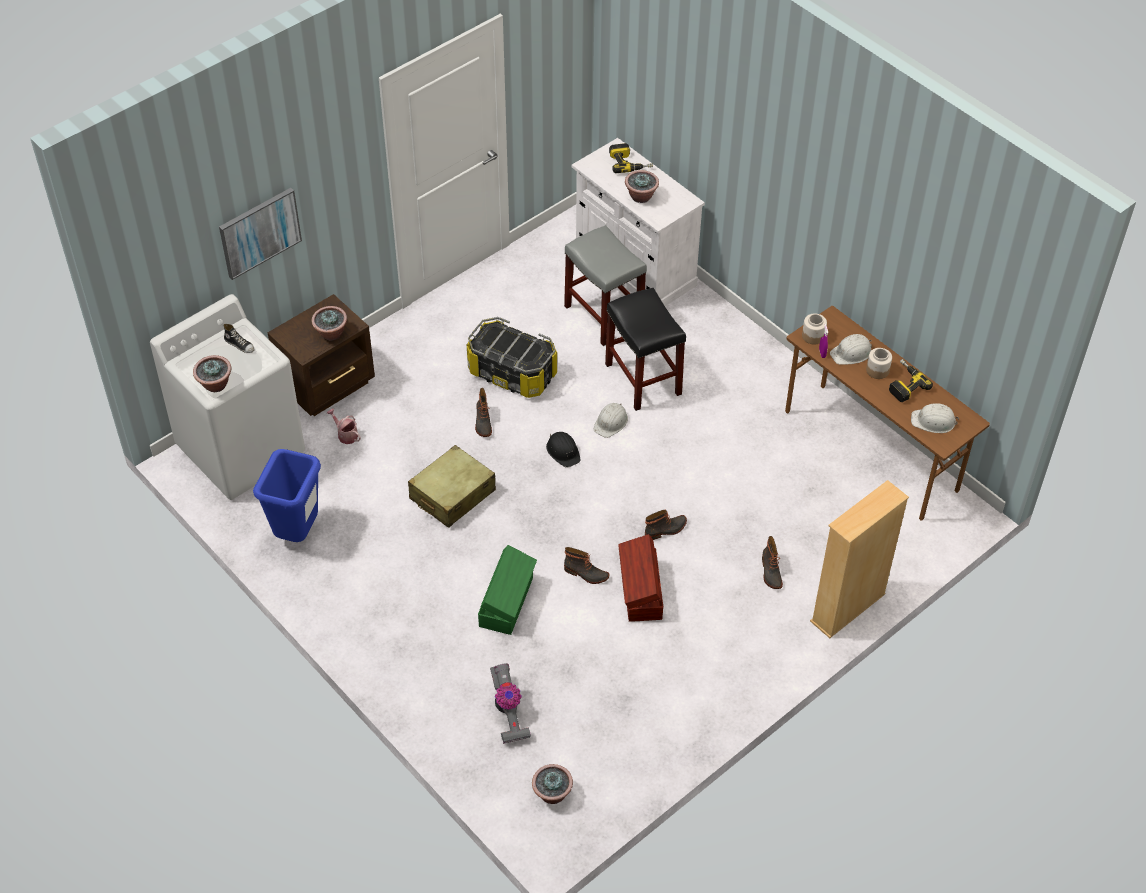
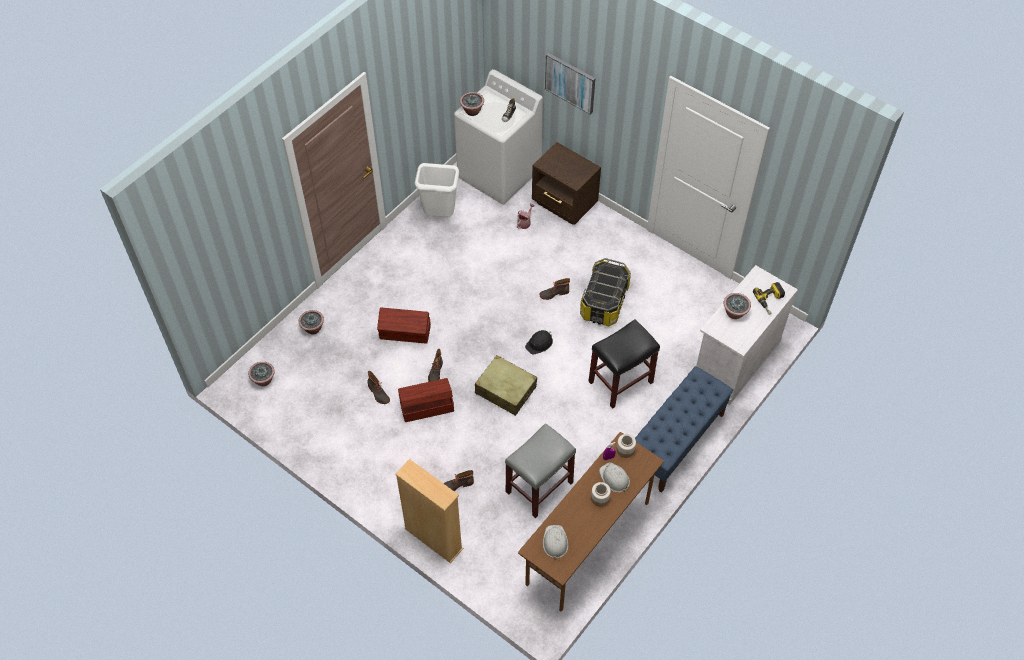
camera: 80 degrees right, 5 degrees up
blue trash can [253,449,321,542] -> white trash can [415,163,459,217]
potted plant [311,306,347,340] -> potted plant moved to [299,310,324,334]
beige suitcase [408,445,496,528] -> beige suitcase moved to [475,355,537,416]
green storage box [478,545,537,635] -> brown storage box [377,307,431,344]
vacuum cleaner [490,663,531,744] -> none
grey stool [564,225,647,346] -> grey stool moved to [505,423,576,518]
white hard hat [593,403,628,438] -> none
boot [645,510,687,540] -> boot moved to [367,371,390,404]
power drill [889,359,933,402] -> none
none -> blue bench [635,366,733,493]

